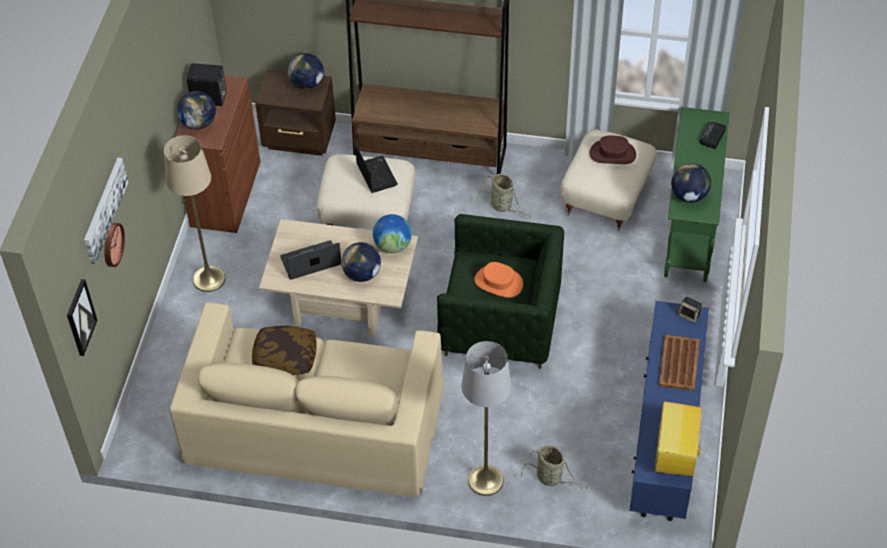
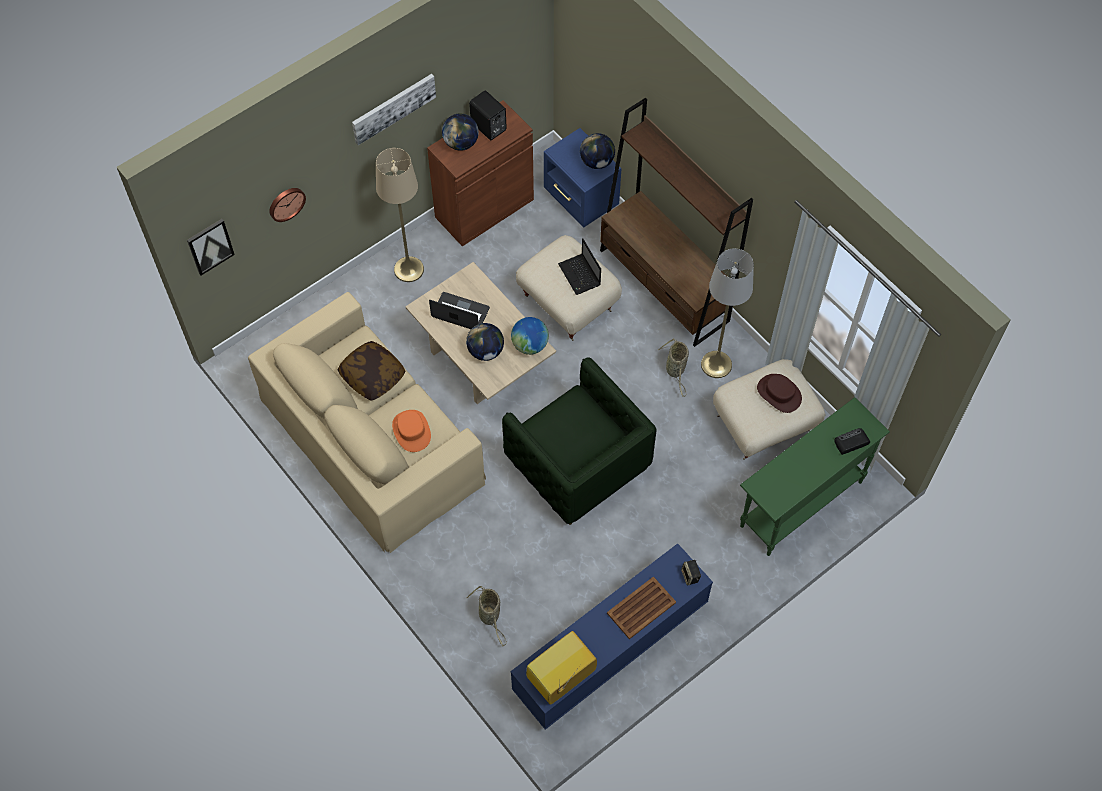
camera: 40 degrees right, 10 degrees up
picture [84,158,128,264] -> picture moved to [352,74,436,145]
brown nightstand [255,69,336,156] -> blue nightstand [544,128,621,228]
laptop [355,144,398,193] -> laptop turned 135 degrees clockwise [558,238,601,295]
grey floor lamp [462,341,512,496] -> grey floor lamp moved to [701,248,754,378]
orange hat [474,262,523,298] -> orange hat moved to [392,410,431,452]
globe [671,163,711,203] -> none

